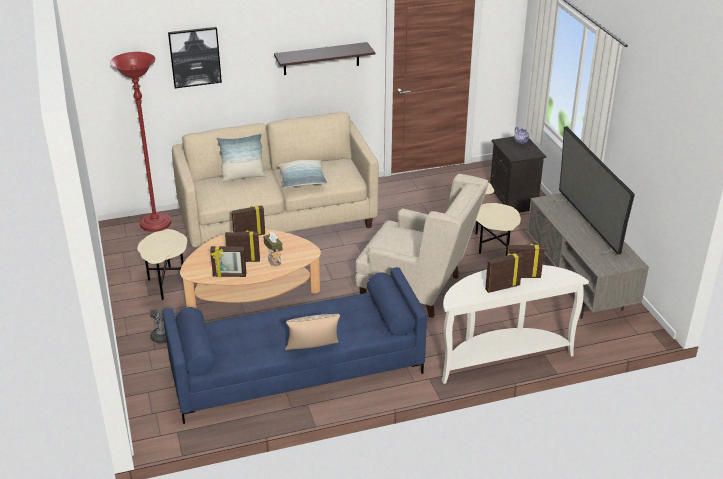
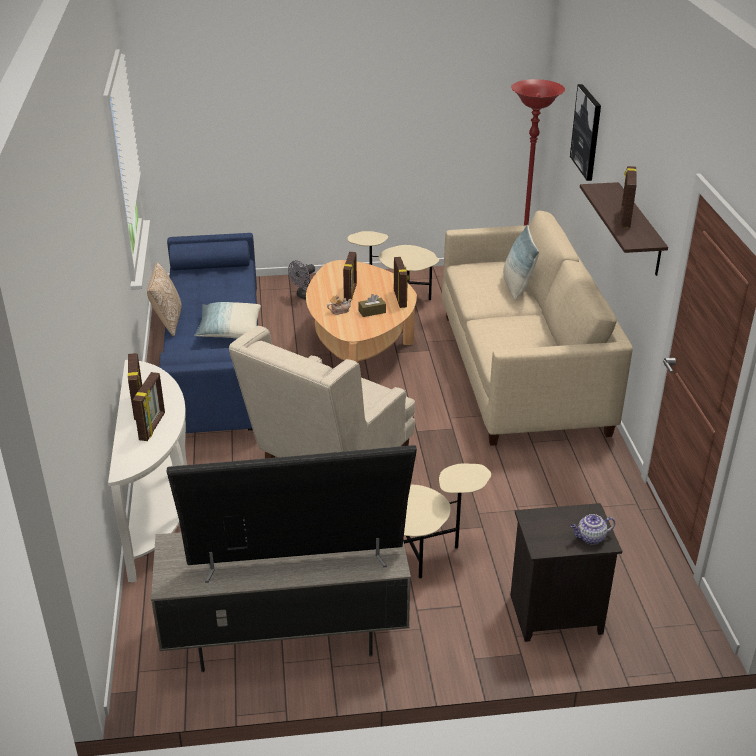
camera: 100 degrees right, 0 degrees up
picture frame [210,246,246,277] -> picture frame moved to [621,166,637,228]
pillow [278,160,328,188] -> pillow moved to [194,302,261,339]

